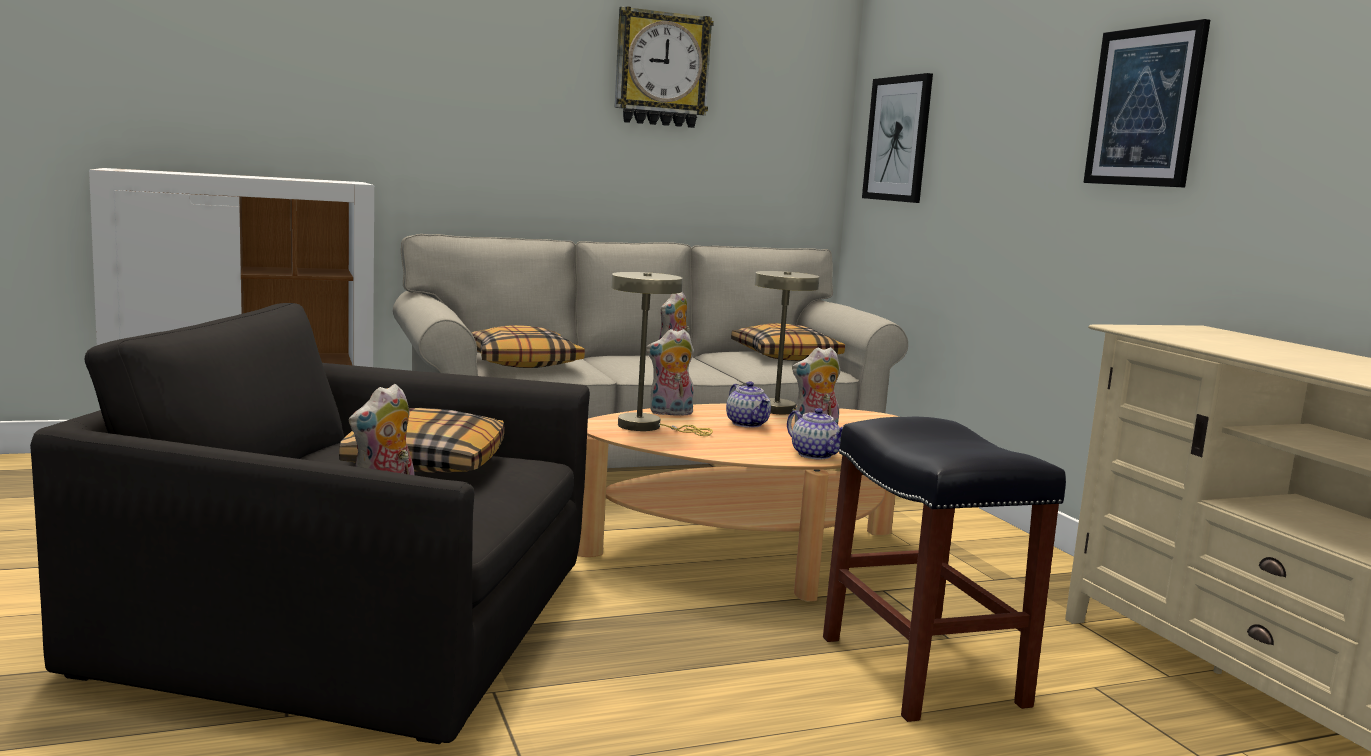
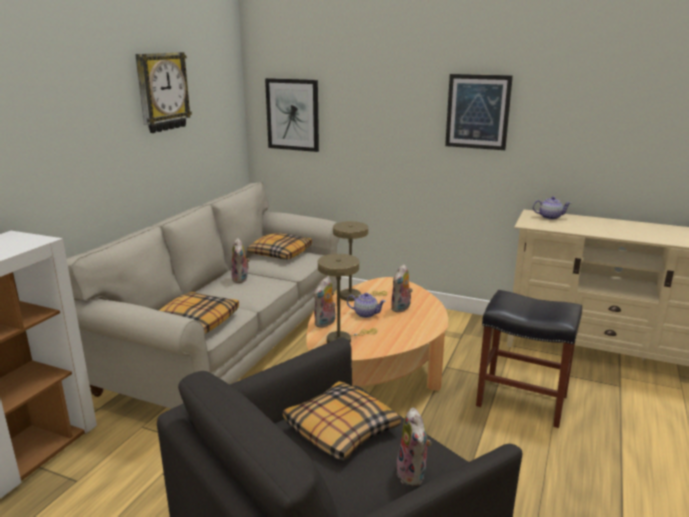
camera: 45 degrees left, 10 degrees up
teapot [787,408,843,459] -> teapot moved to [533,196,571,220]

